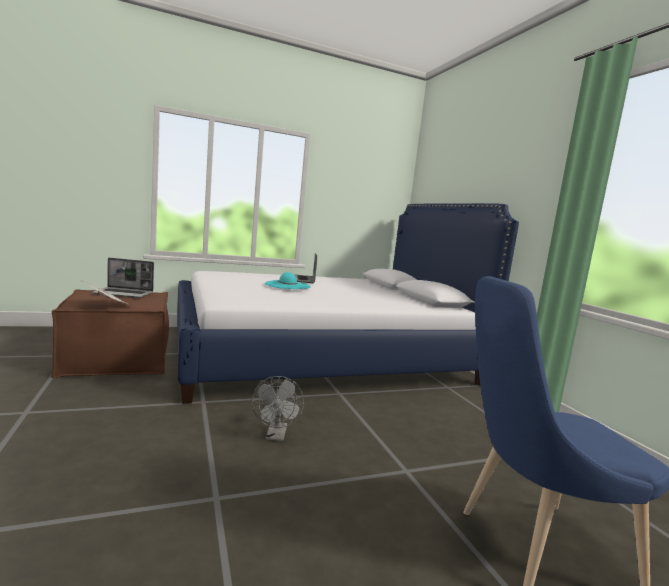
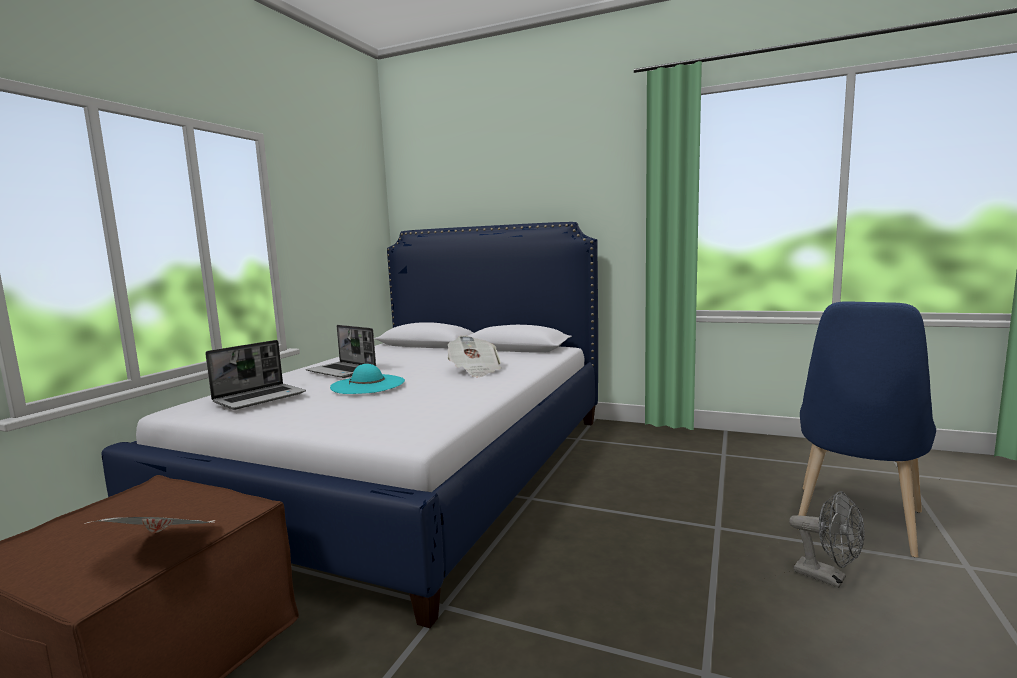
camera: 45 degrees left, 0 degrees up
laptop [92,258,154,298] -> laptop moved to [205,340,306,410]
grey fan [252,376,304,442] -> grey fan moved to [789,491,865,588]
none -> newspaper [447,336,501,377]

